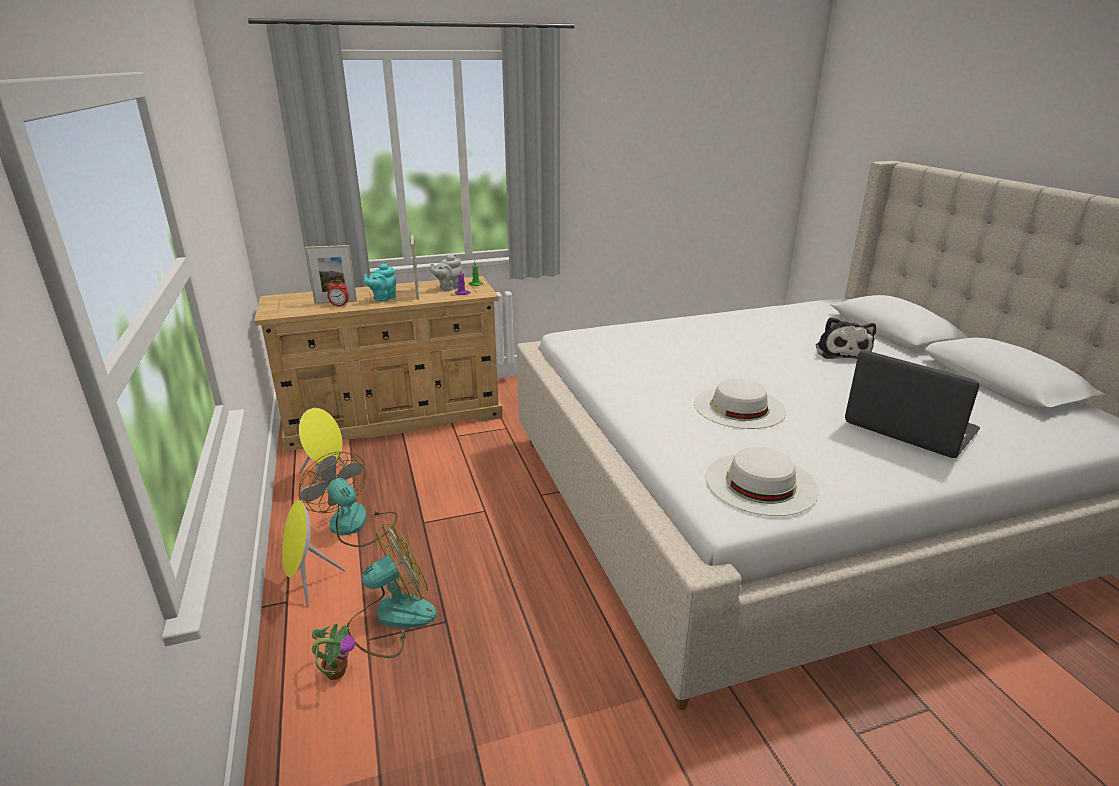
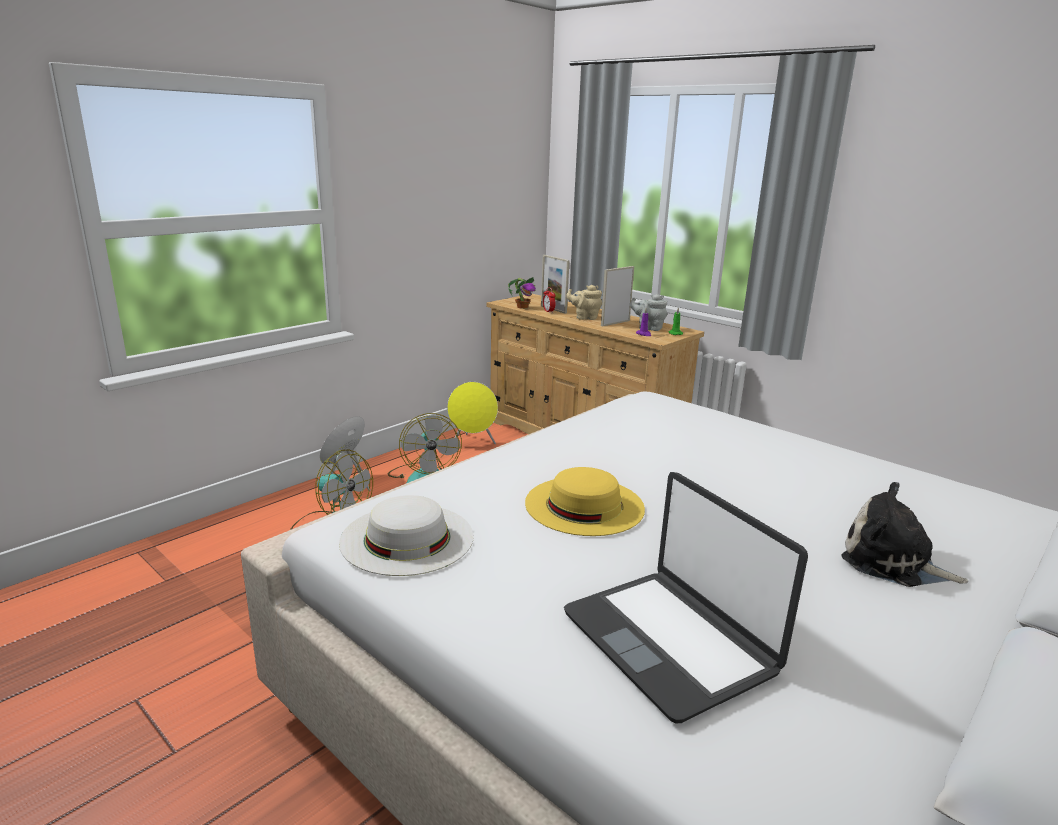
camera: 60 degrees right, 5 degrees down
fan [299,451,398,547] -> fan turned 150 degrees clockwise [388,413,462,483]
potted plant [312,623,355,680] -> potted plant moved to [508,277,536,309]
turquoise teapot [364,263,396,302] -> beige teapot [566,285,602,320]
white hat [694,379,786,429] -> yellow hat [525,467,645,536]
plush toy [816,317,876,359] -> plush toy turned 60 degrees clockwise [842,482,968,587]
laptop [845,350,980,458] -> laptop turned 135 degrees clockwise [564,472,808,723]

